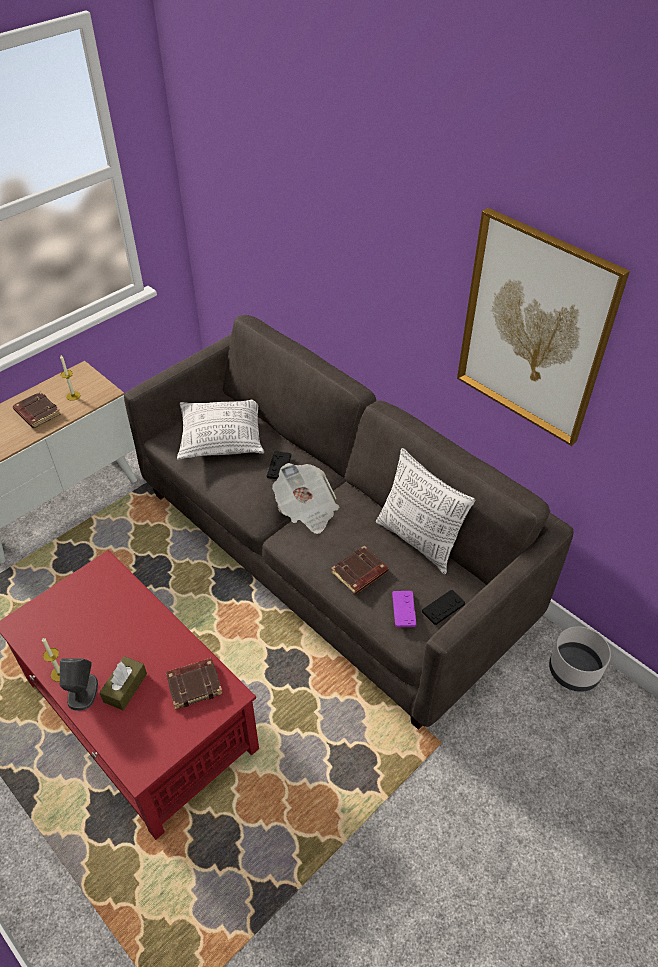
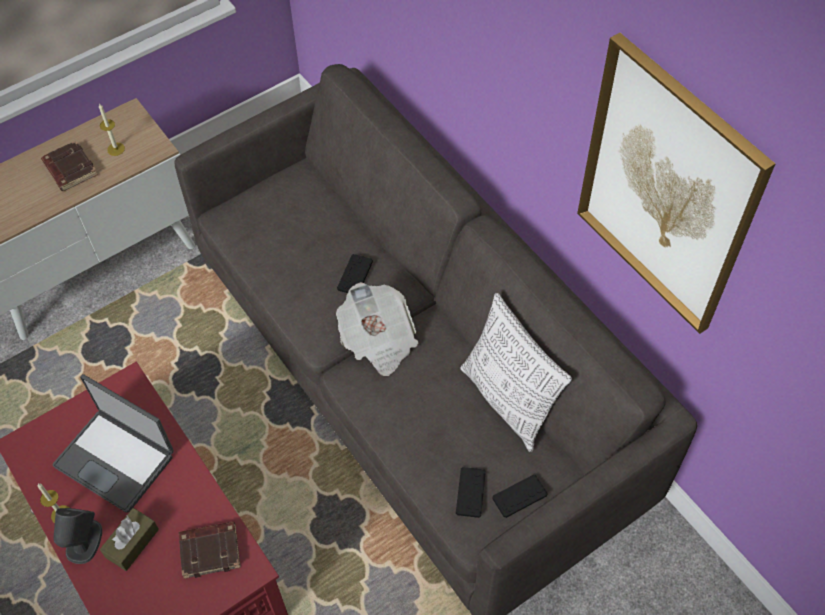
camera: 10 degrees right, 10 degrees up
pillow [177,400,264,460] -> none
brown book [331,546,388,594] -> none
purple game controller [392,591,416,627] -> black game controller [456,467,486,518]
grey planter [549,626,611,692] -> none
none -> laptop [52,374,174,512]

